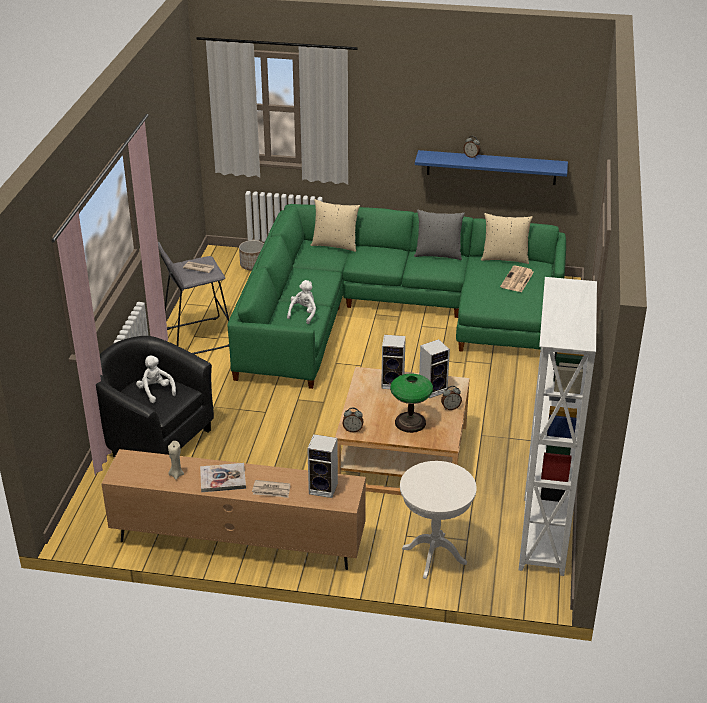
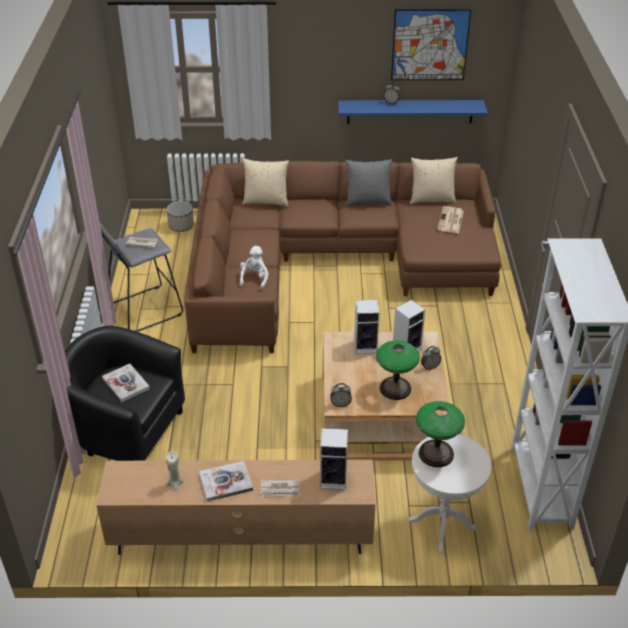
camera: 10 degrees left, 5 degrees up
white plush toy [136,355,176,403] -> book [102,364,150,402]
green sofa [227,204,566,389] -> brown sofa [184,161,501,353]
none -> picture [391,9,471,80]
none -> table lamp [416,401,465,467]

